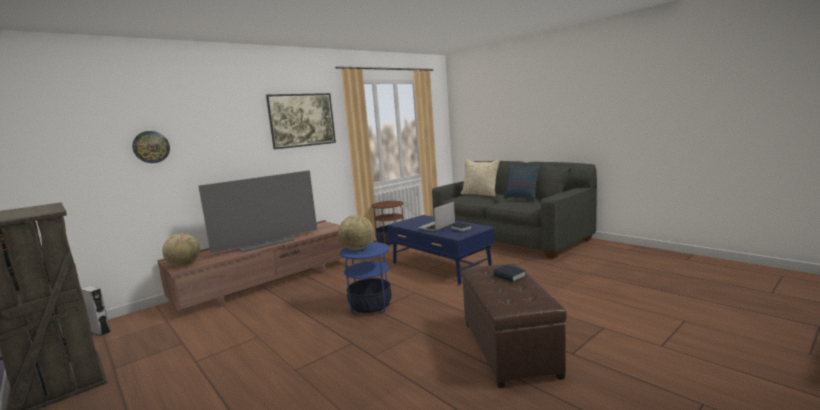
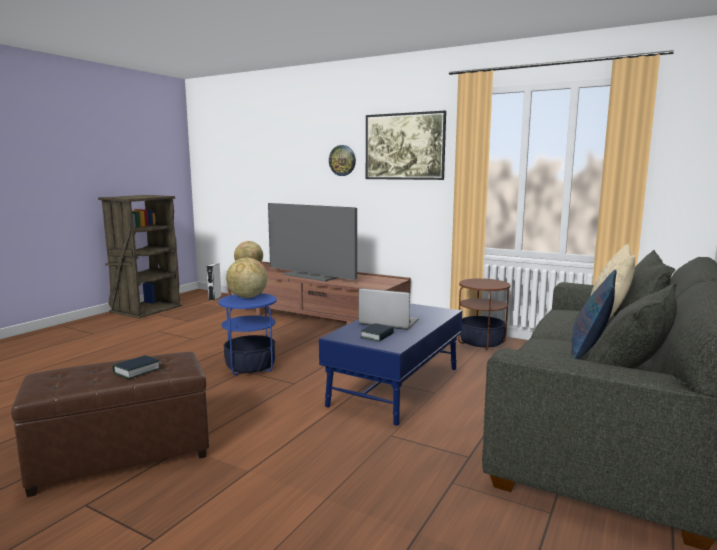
camera: 70 degrees right, 0 degrees up
wall clock [132,131,170,163] -> wall clock moved to [329,145,356,176]

